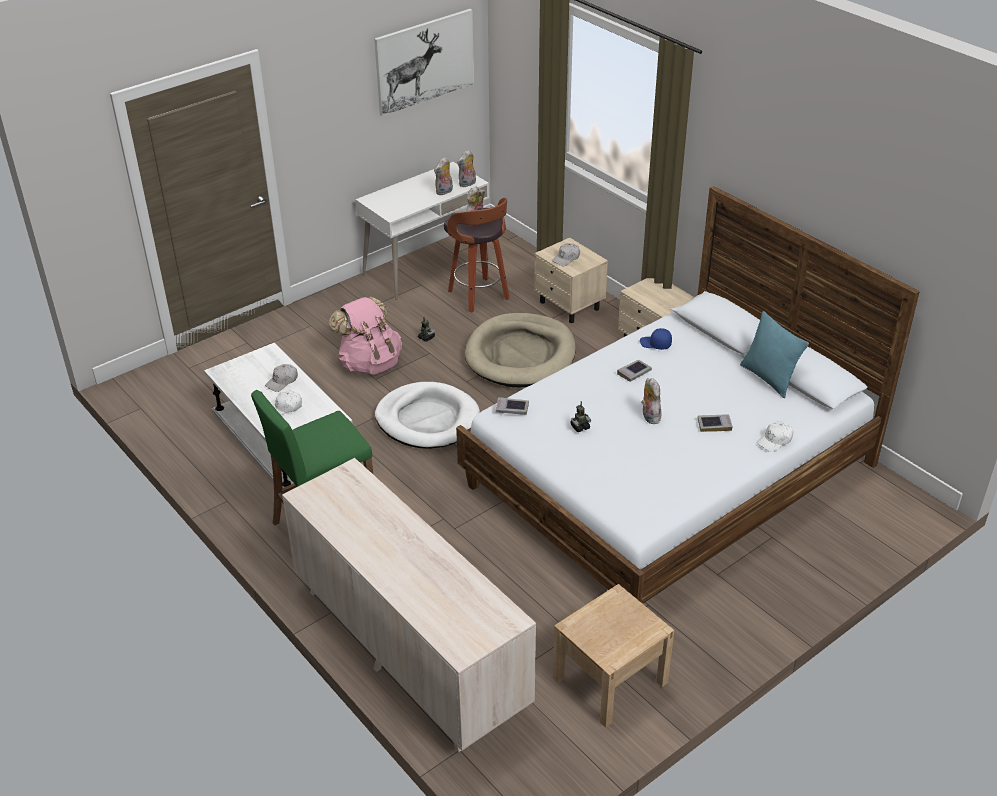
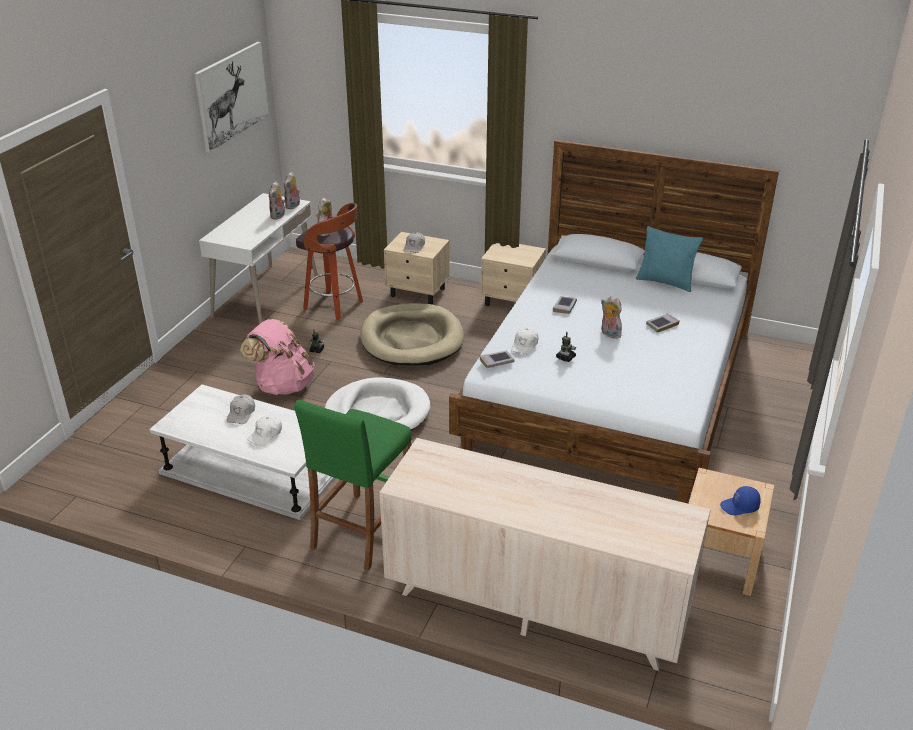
camera: 30 degrees left, 5 degrees down
blue cap [640,328,672,350] -> blue cap moved to [720,486,761,515]
white cap [757,421,793,452] -> white cap moved to [511,328,539,355]

